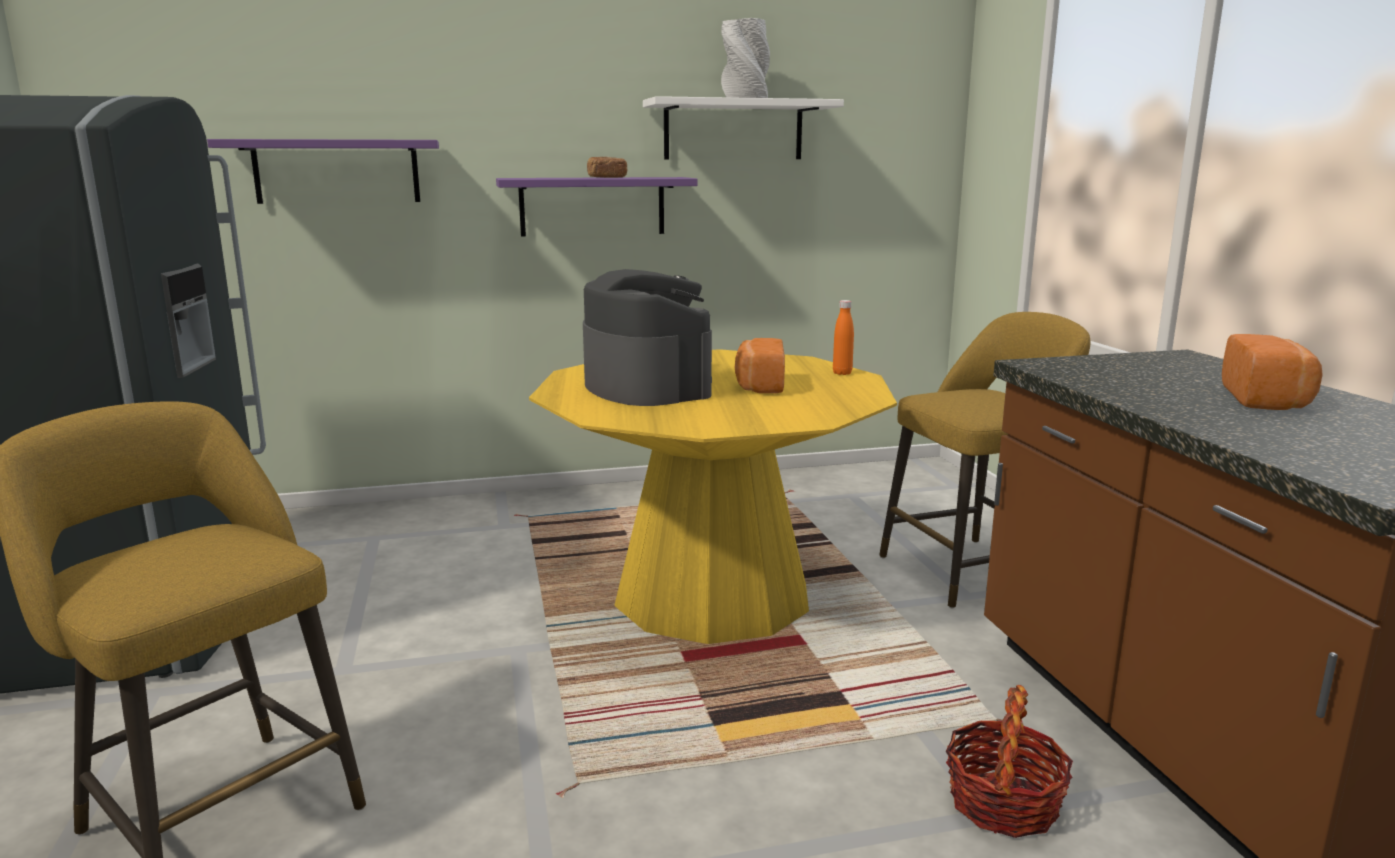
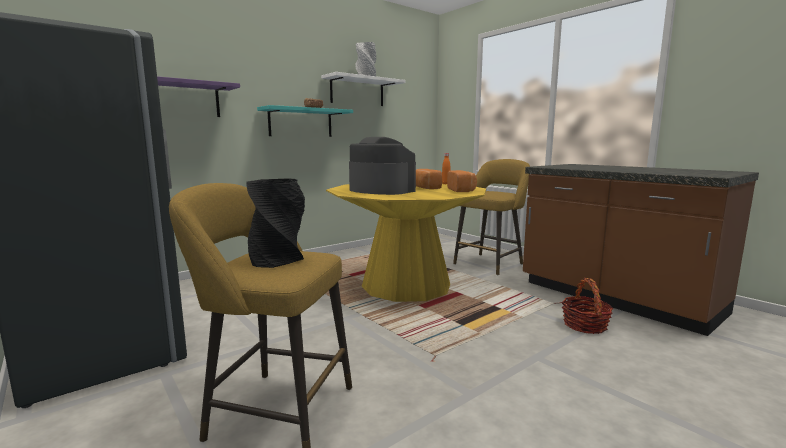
camera: 25 degrees left, 5 degrees down
purple shelf [496,177,698,237] -> turquoise shelf [257,105,353,137]
bread [1222,334,1323,410] -> bread moved to [447,170,477,192]
none -> black vase [246,179,305,268]

